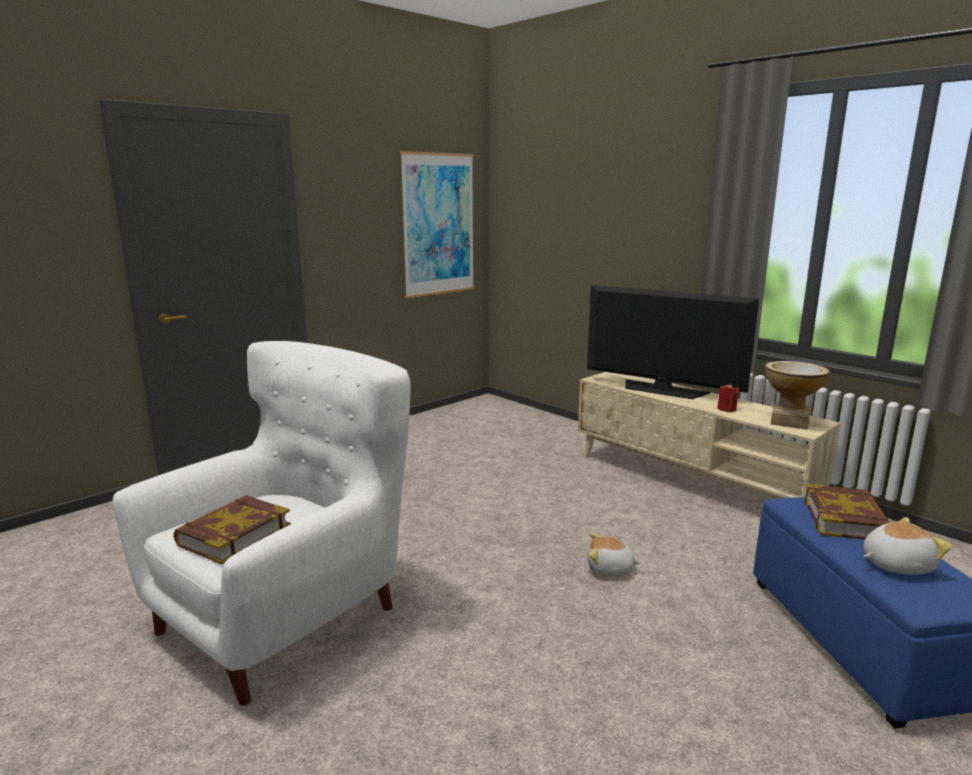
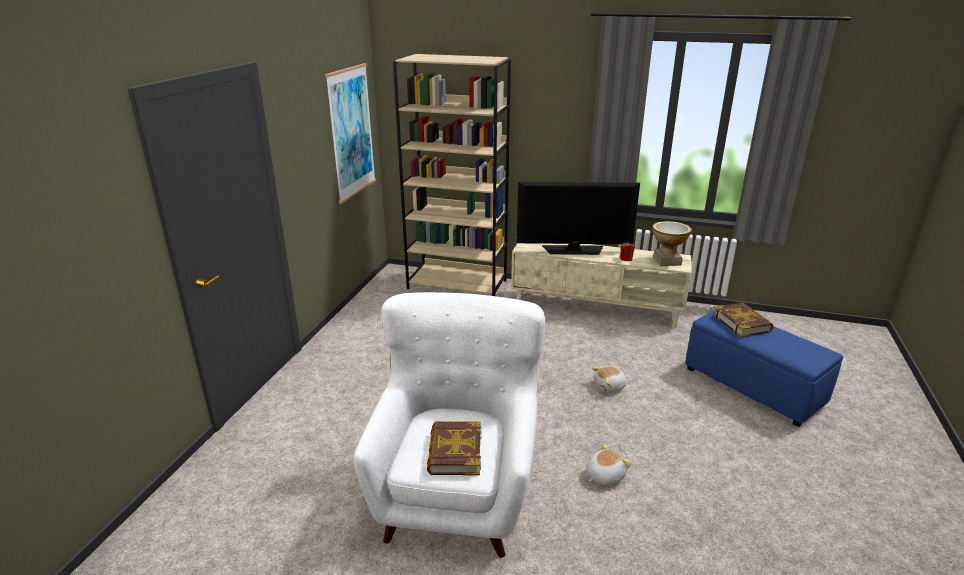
camera: 30 degrees left, 10 degrees up
plush toy [863,517,952,575] -> plush toy moved to [586,444,632,486]
none -> beige bookcase [393,54,511,296]

